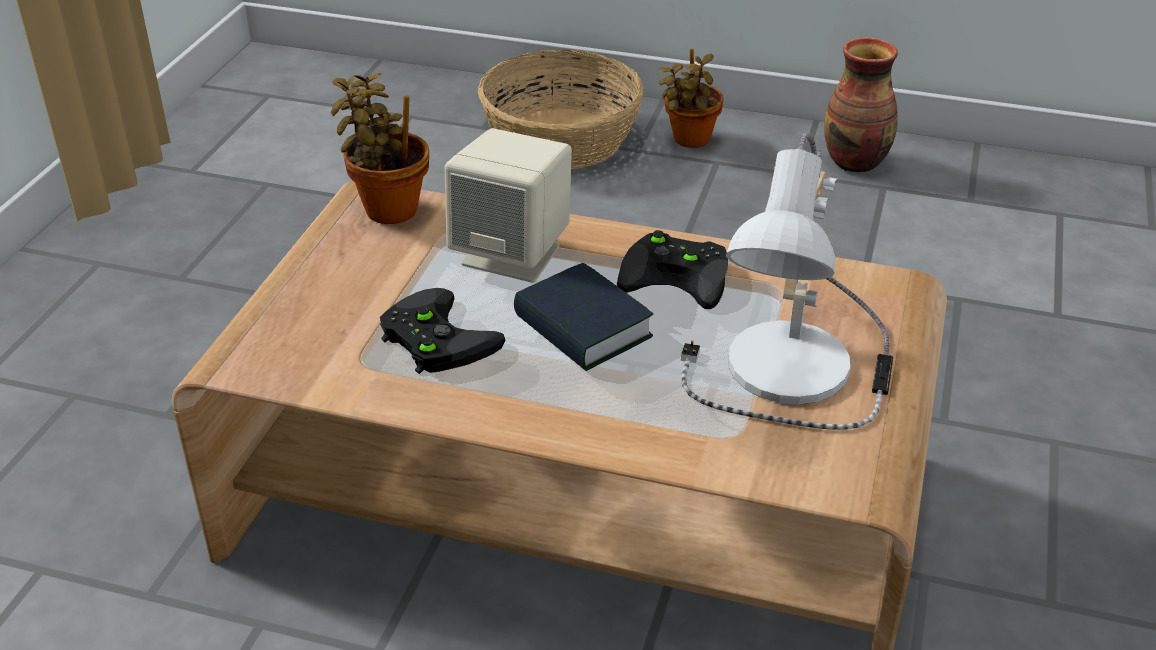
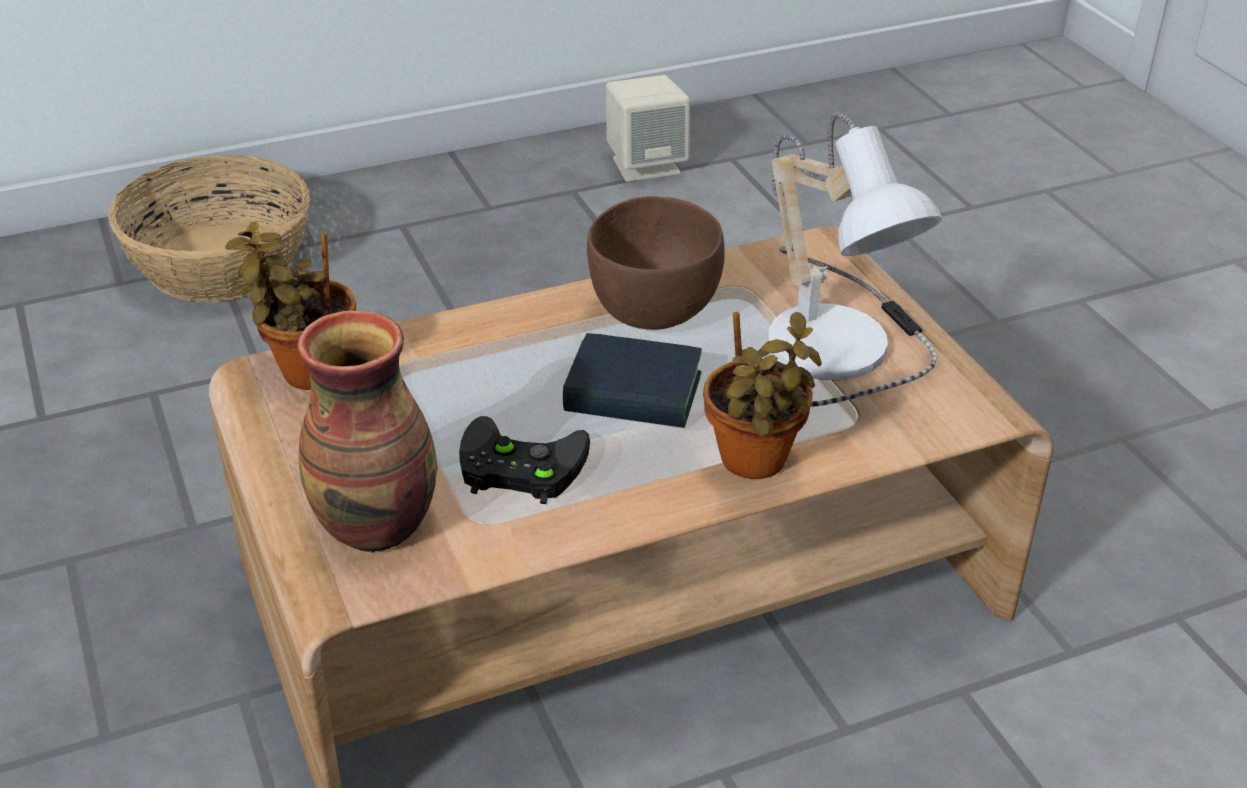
camera: 40 degrees left, 0 degrees up
beige speaker [445,128,572,283] -> beige speaker moved to [606,75,690,182]
black game controller [617,230,728,309] -> brown bowl [587,196,725,330]
potted plant [659,48,723,148] -> potted plant moved to [703,311,822,479]
vase [824,37,898,172] -> vase moved to [298,311,437,553]

